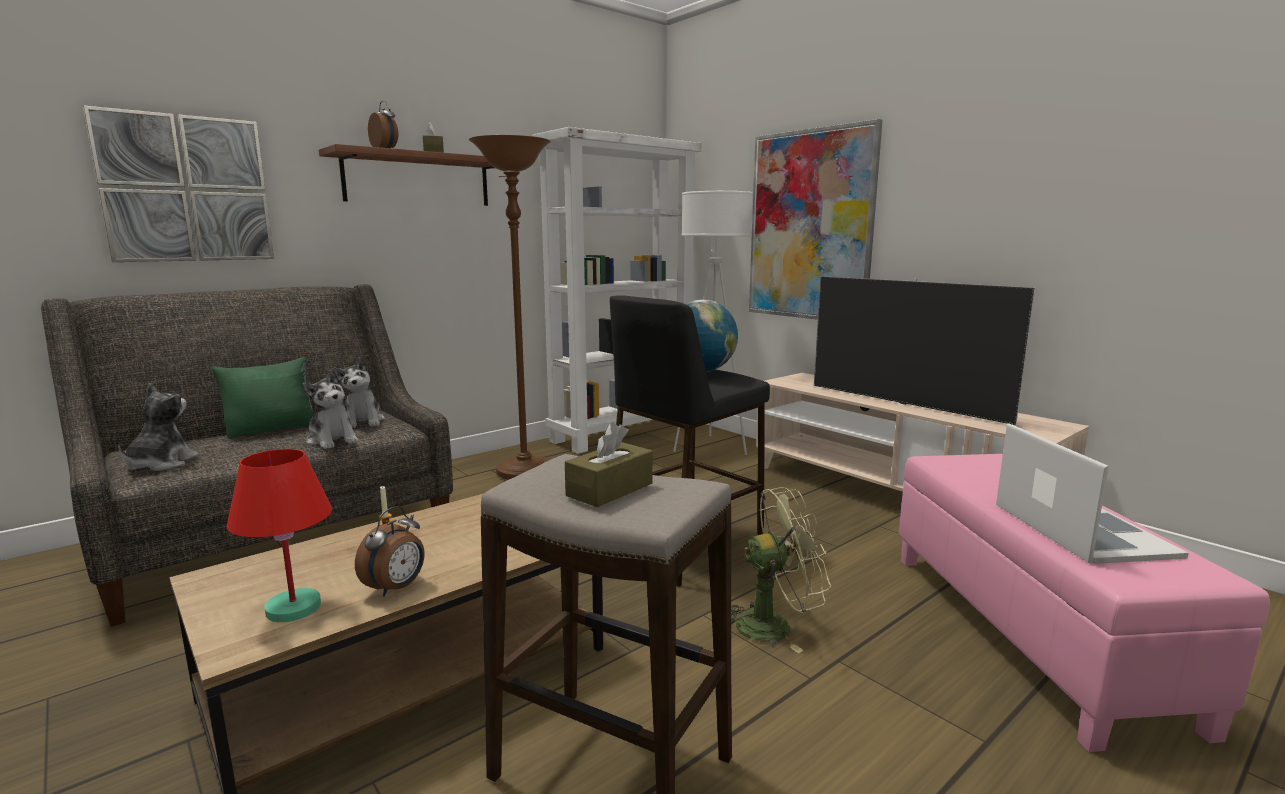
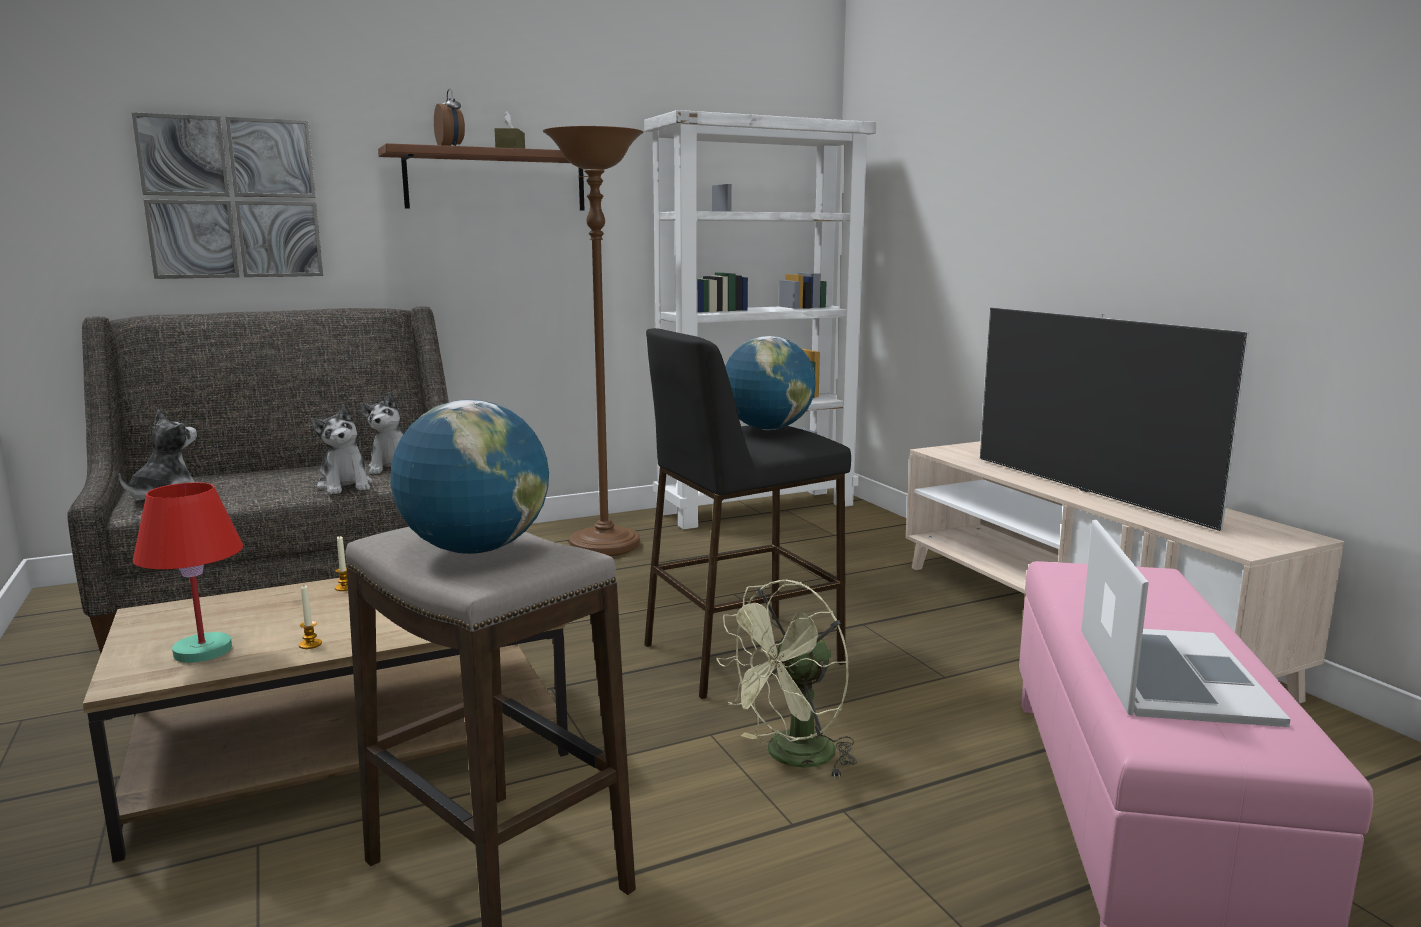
camera: 15 degrees right, 0 degrees up
green pillow [212,357,315,439] -> none
alarm clock [355,506,425,597] -> candle [299,585,322,649]
brown tissue box [565,422,653,507] -> globe [391,399,549,554]
white floor lamp [673,191,753,455] -> none
green fan [731,487,831,653] -> green fan turned 135 degrees clockwise [716,580,857,779]
picture [749,119,882,320] -> none

